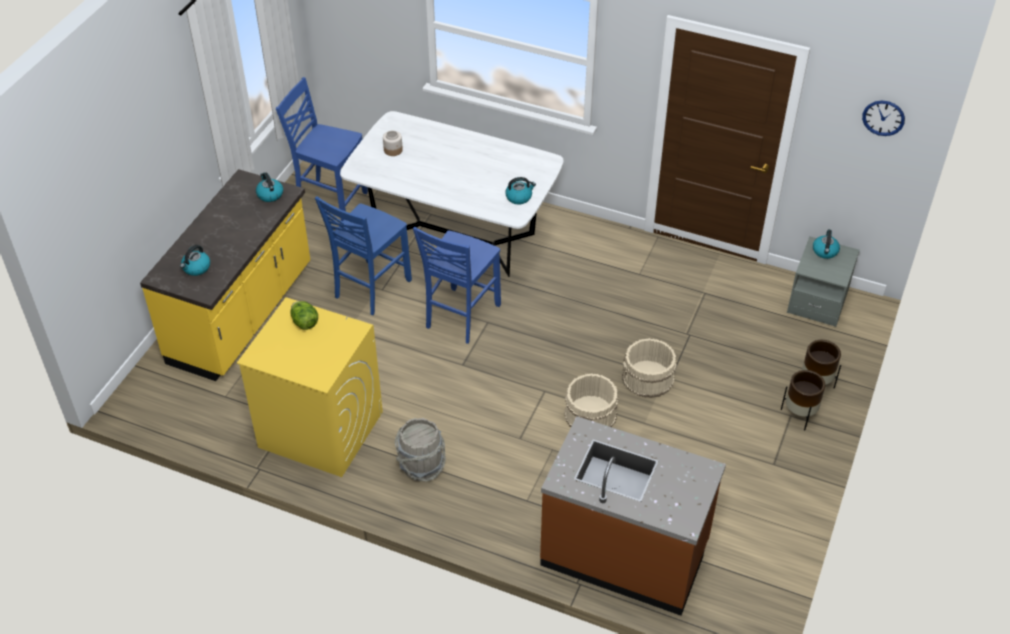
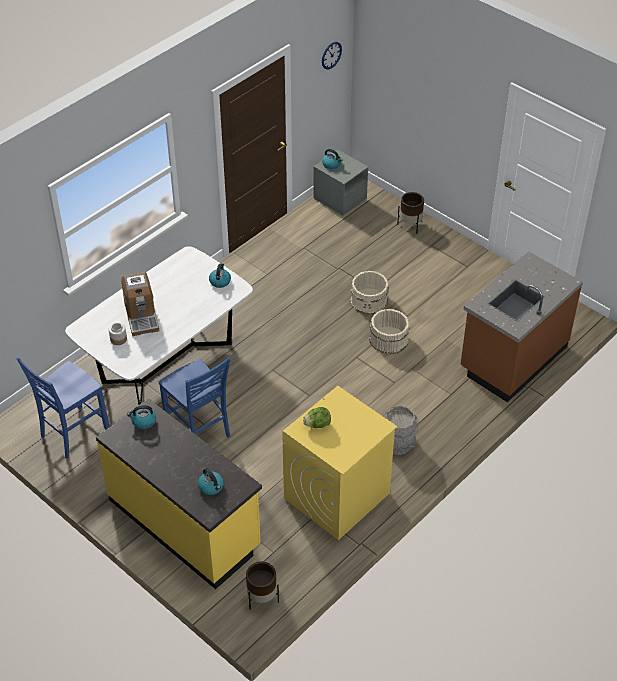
camera: 70 degrees left, 0 degrees up
blue chair [413,227,501,344] -> none
brown planter [781,370,825,431] -> brown planter moved to [246,562,279,610]
none -> coffee machine [121,272,159,336]

